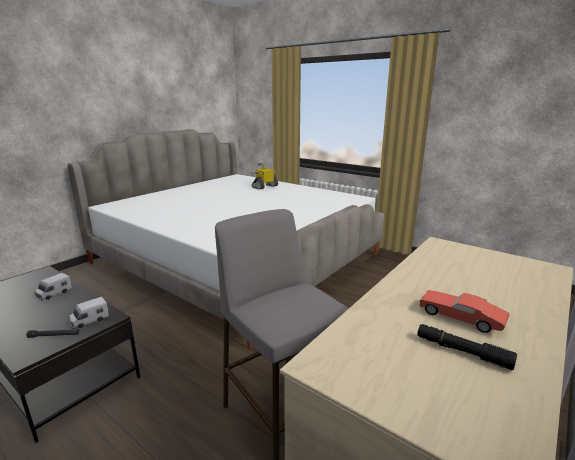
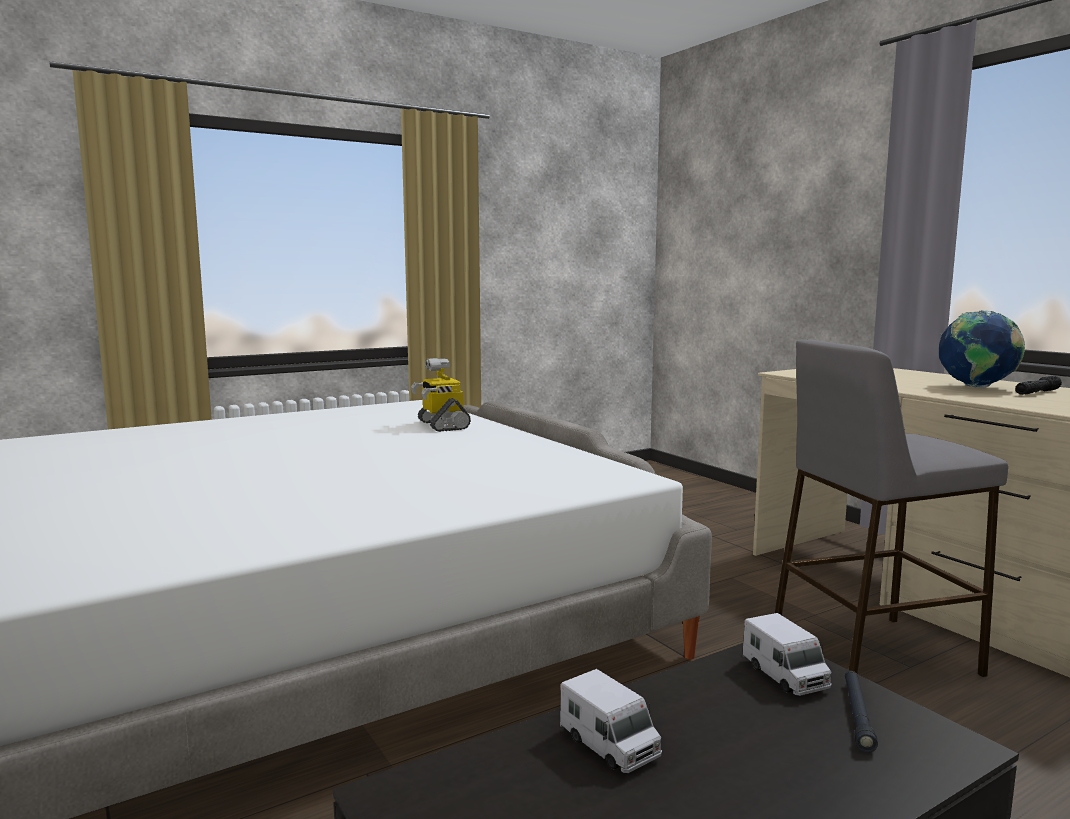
camera: 70 degrees left, 10 degrees down
toy robot [251,160,278,190] -> toy robot moved to [411,358,471,432]
red toy car [419,290,509,333] -> globe [939,310,1025,387]

